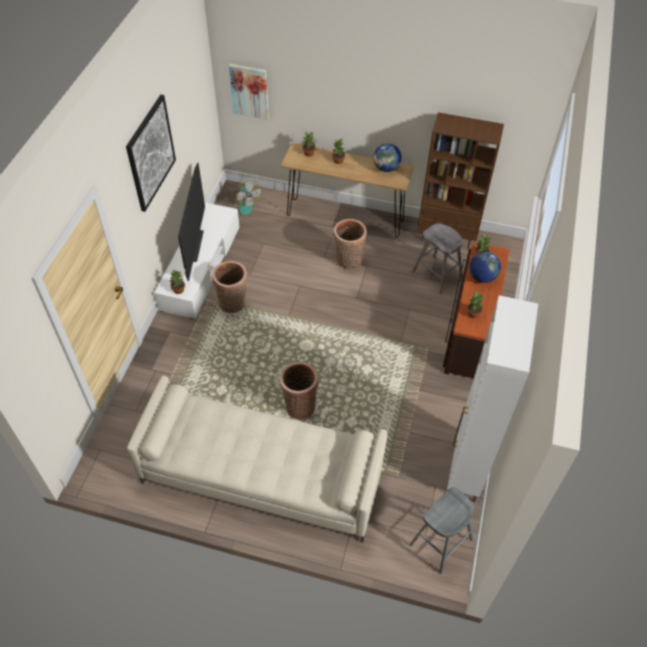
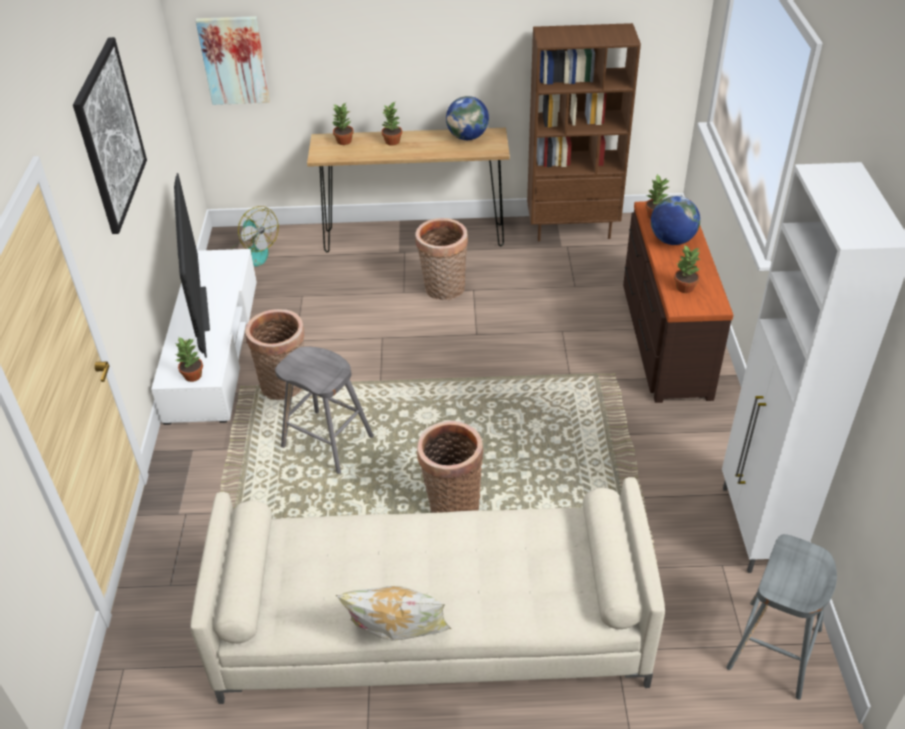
camera: 15 degrees left, 10 degrees down
grey stool [412,223,463,294] -> grey stool moved to [275,347,374,474]
none -> pillow [336,586,451,641]

